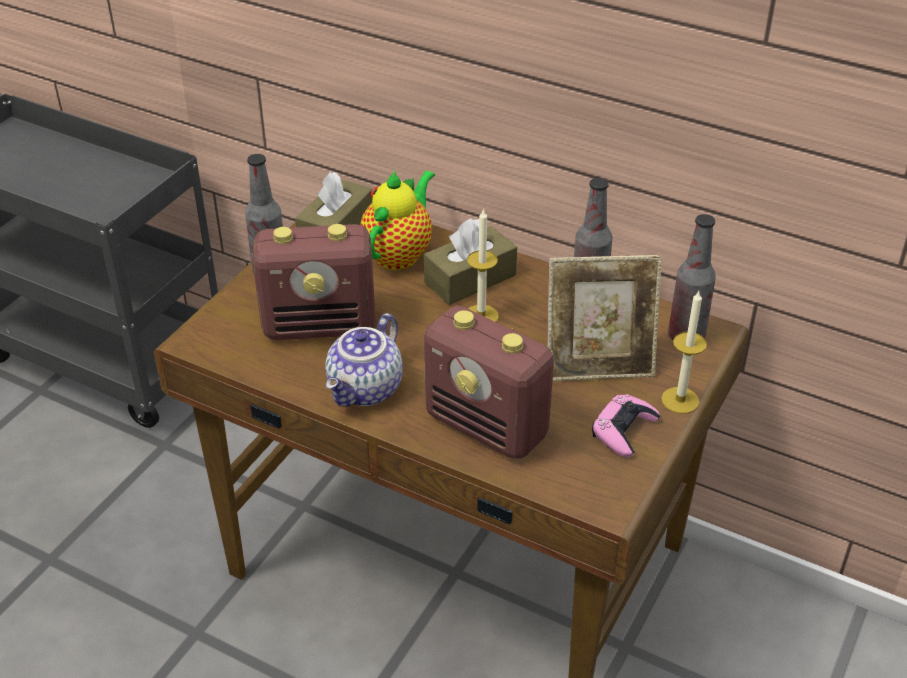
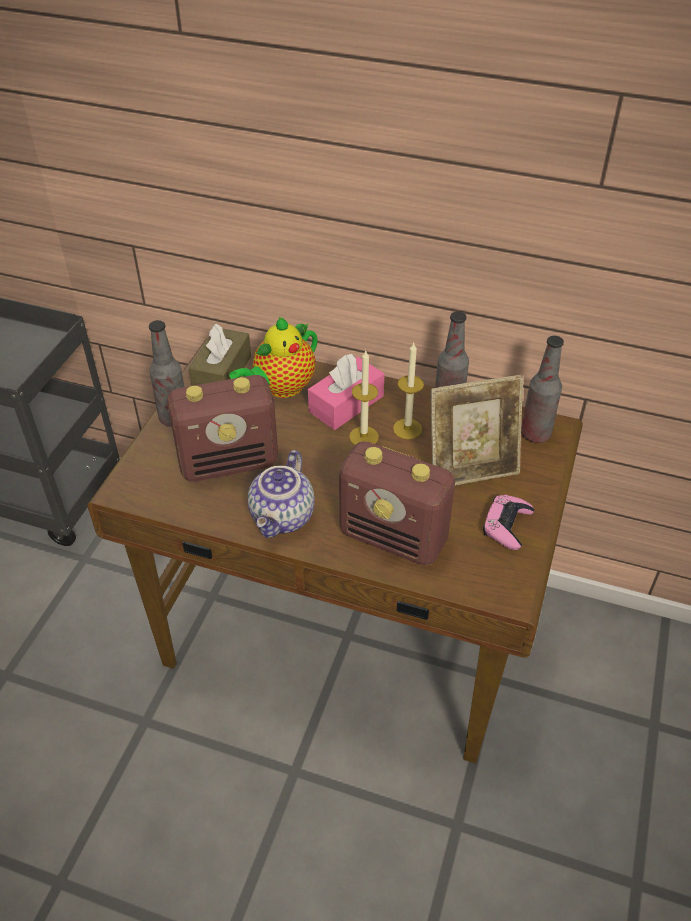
camera: 10 degrees left, 5 degrees up
teapot [360,170,435,270] -> teapot turned 150 degrees counterclockwise [229,317,318,398]
brown tissue box [424,218,517,305] -> pink tissue box [308,354,385,430]
candle [661,291,707,414] -> candle moved to [393,343,424,439]

